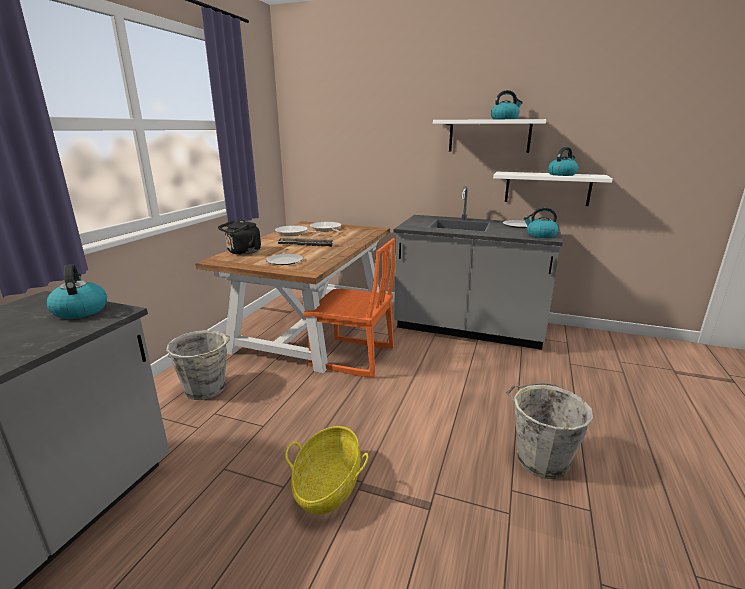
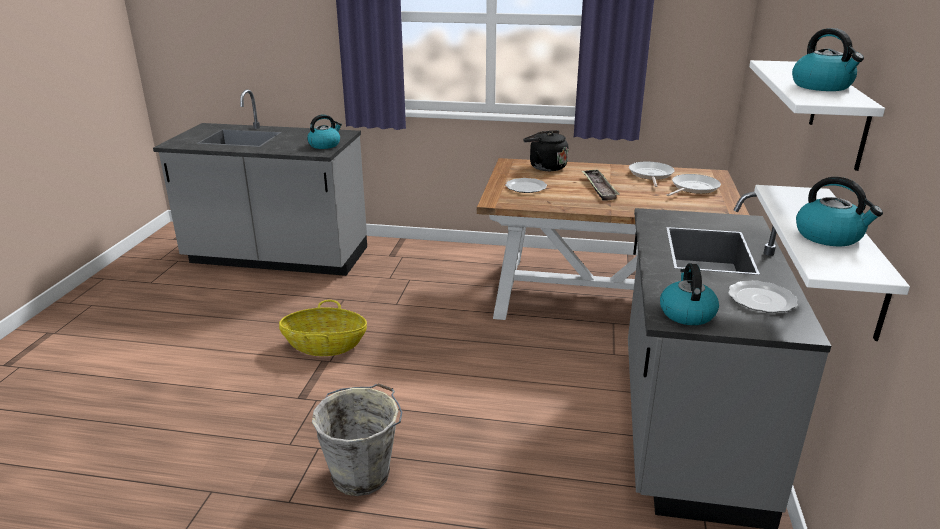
camera: 80 degrees right, 5 degrees up
grey bucket [166,330,230,400] -> none
orange chair [303,238,395,377] -> none

